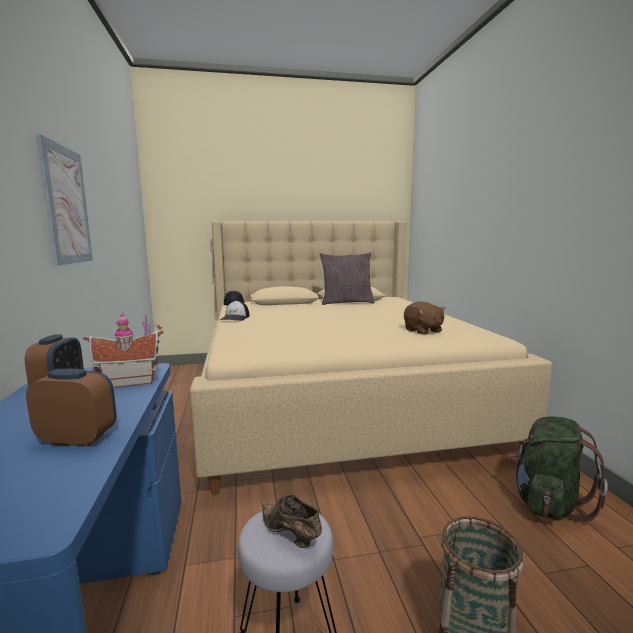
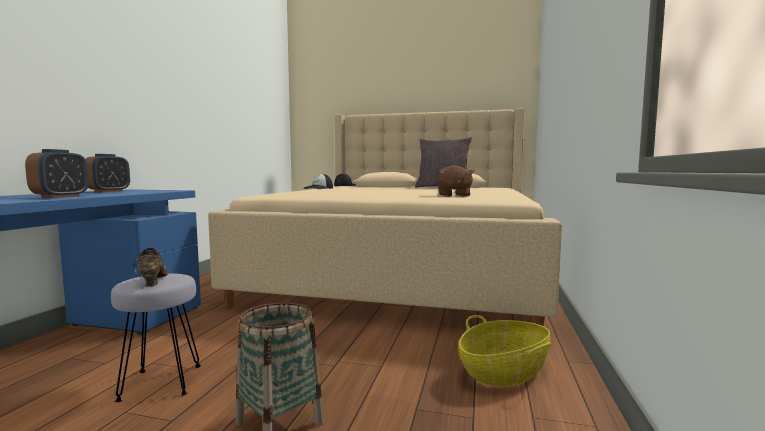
camera: 25 degrees right, 5 degrees down
alarm clock [26,369,116,447] -> alarm clock turned 75 degrees clockwise [25,149,89,198]
picture [36,134,93,266] -> none
toy house [83,313,164,388] -> none
green backpack [509,416,608,522] -> basket [458,315,552,387]

